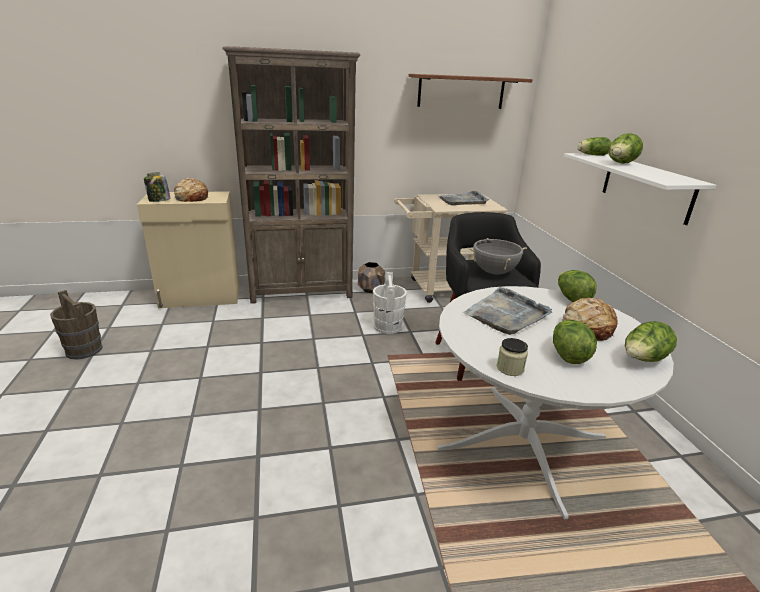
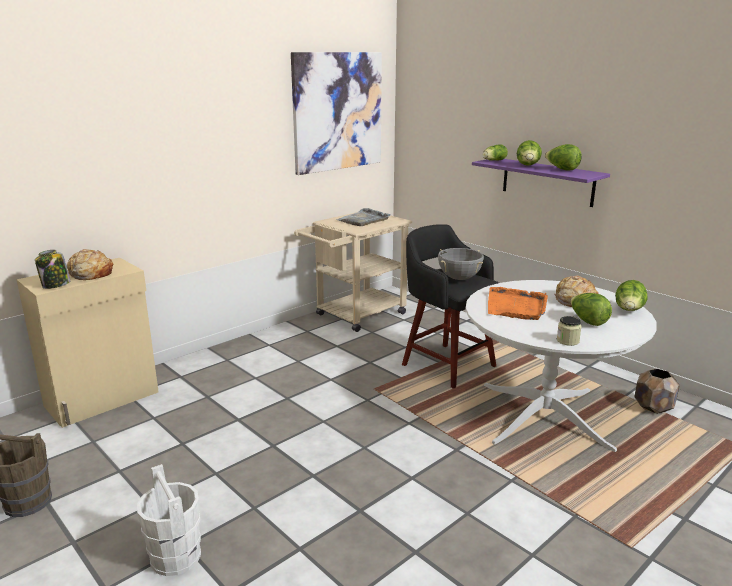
camera: 30 degrees left, 5 degrees down
brown bookcase [222,46,360,304] -> none
brown planter [358,262,385,293] -> brown planter moved to [634,369,680,414]
white bucket [373,272,407,334] -> white bucket moved to [137,464,201,576]
brown shelf [408,74,533,109] -> picture [291,52,382,175]
grey tray [463,287,552,335] -> orange tray [488,287,548,320]
lettuce [558,270,597,302] -> lettuce moved to [545,144,582,171]
white shelf [564,153,716,225] -> purple shelf [472,159,610,207]

